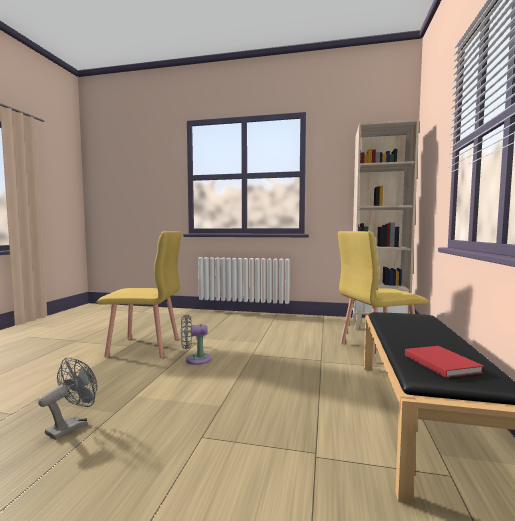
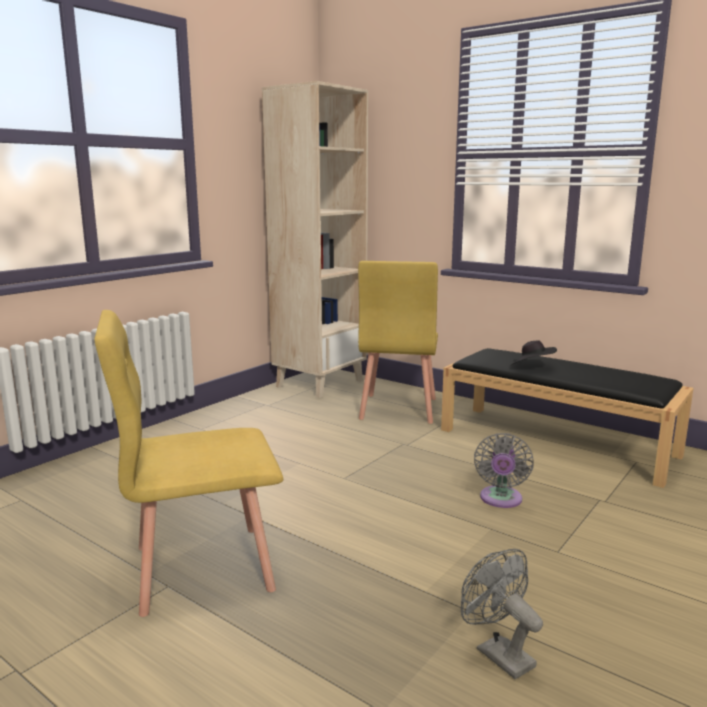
camera: 65 degrees left, 10 degrees up
yellow chair [97,231,181,358] -> yellow chair turned 135 degrees counterclockwise [94,310,283,617]
grey fan [181,314,211,365] -> grey fan moved to [474,433,534,508]
red book [405,346,484,378] -> none
none -> black hat [511,340,557,365]

